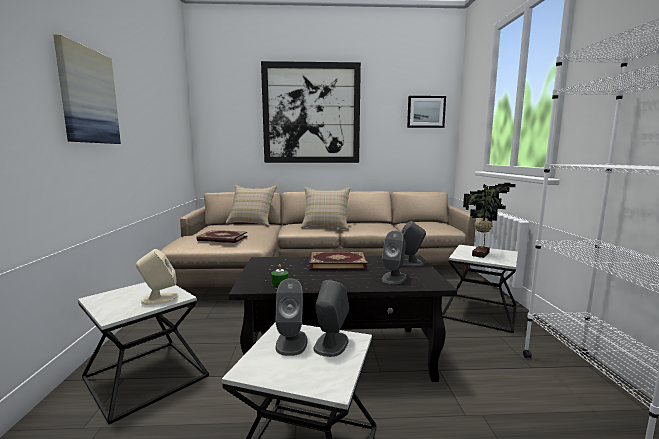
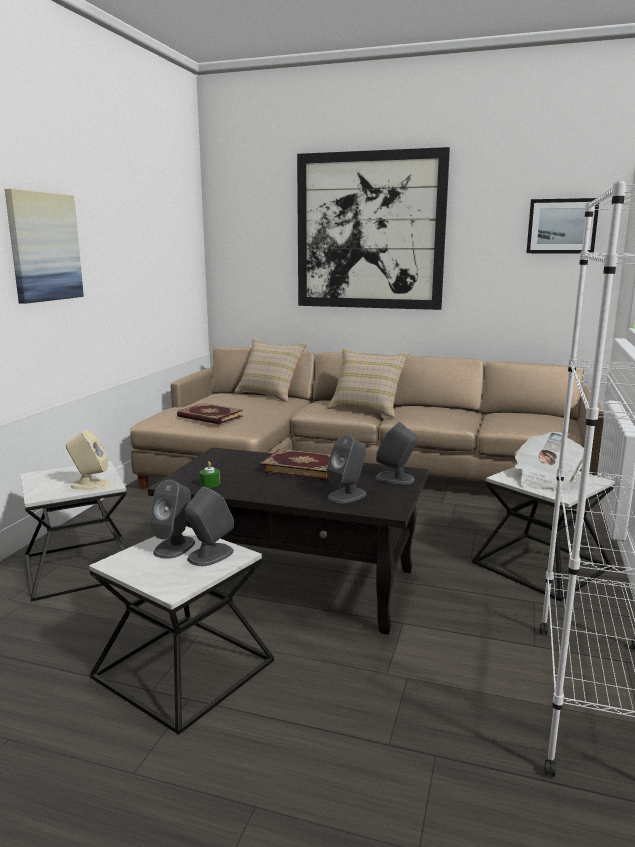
camera: 20 degrees right, 5 degrees up
potted plant [463,183,516,258] -> newspaper [514,432,584,489]

